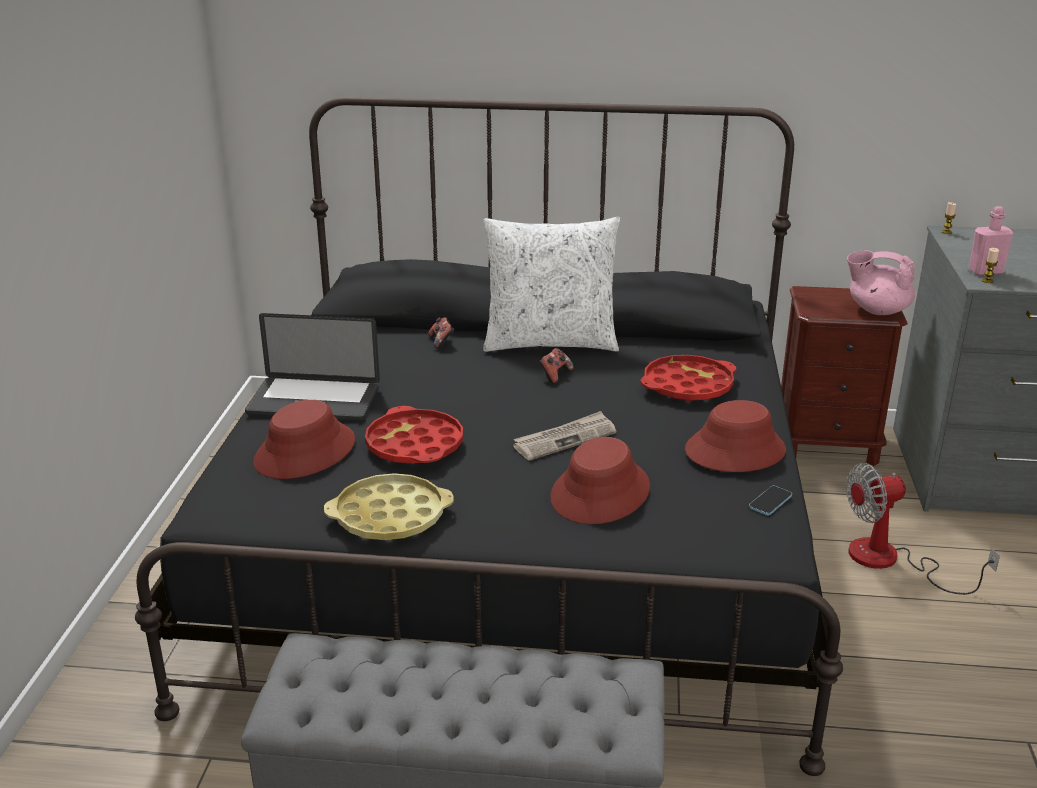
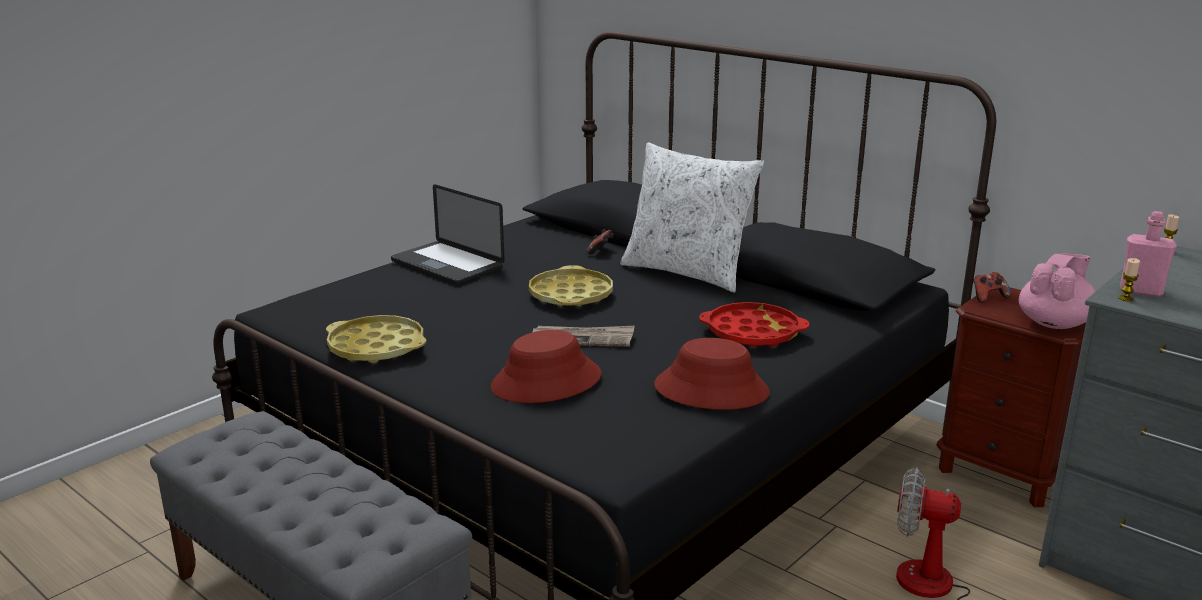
camera: 35 degrees right, 5 degrees down
red hat [253,400,355,479] -> none
red tray [365,406,463,464] -> none
game controller [539,348,574,384] -> game controller moved to [973,272,1011,303]
phone [749,486,792,515] -> none
pink teapot [847,250,915,315] -> pink teapot turned 75 degrees clockwise [1019,253,1096,329]
none -> yellow tray [529,265,613,306]

